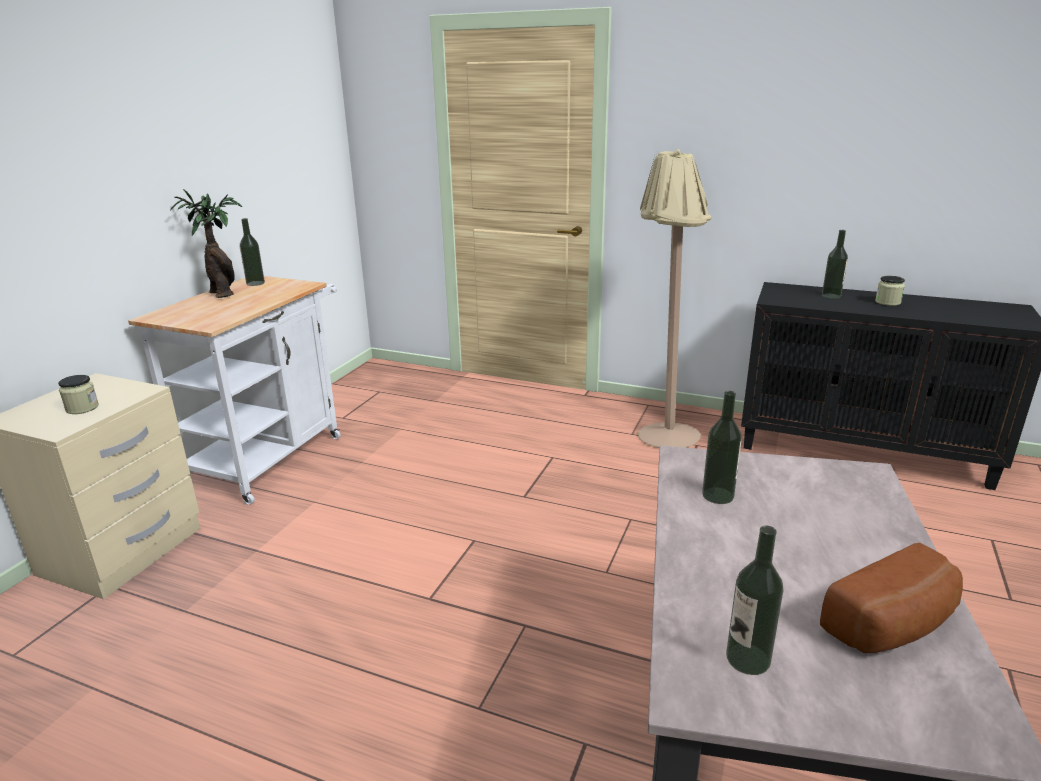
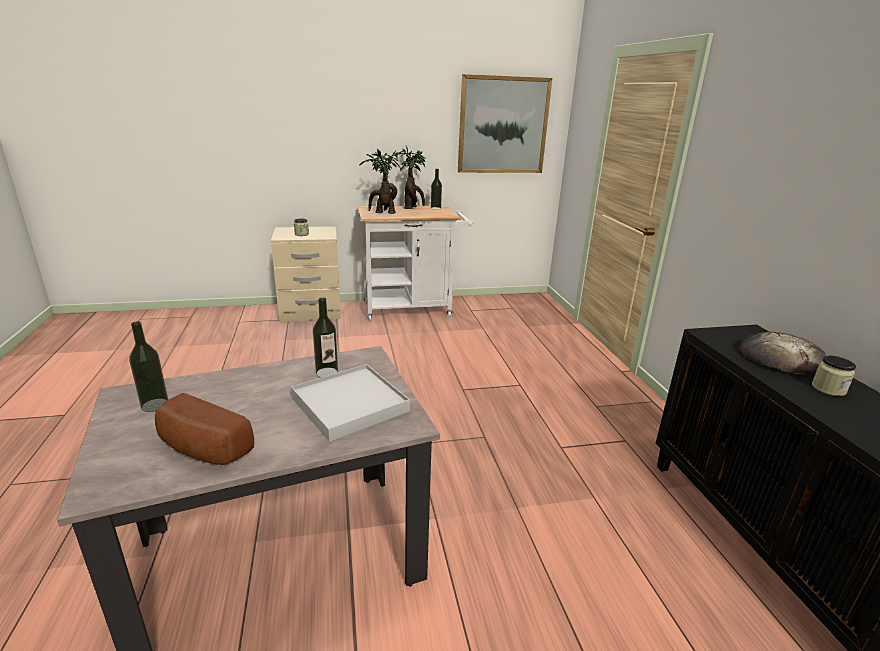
camera: 55 degrees right, 0 degrees up
beige floor lamp [638,149,711,448] -> none
bottle [822,230,848,299] -> bread [740,331,826,375]
none -> white tray [291,364,410,442]
none -> potted plant [359,149,401,214]
none -> picture [458,74,552,173]

